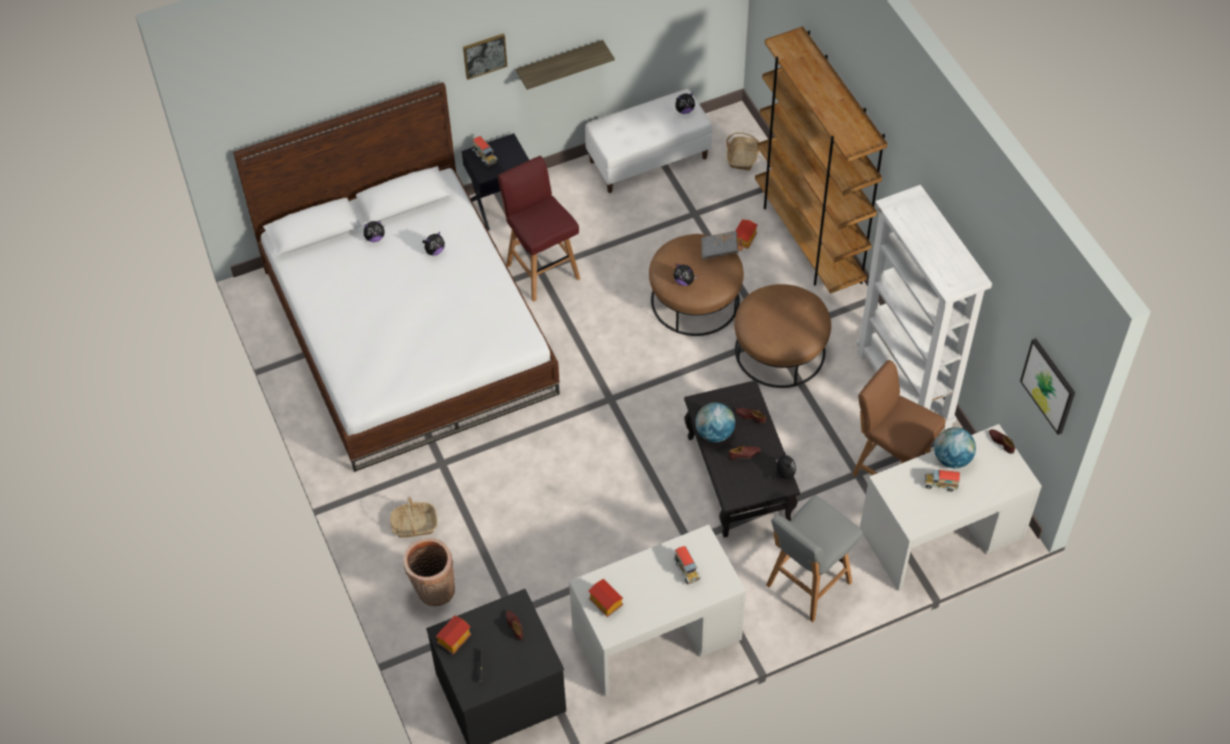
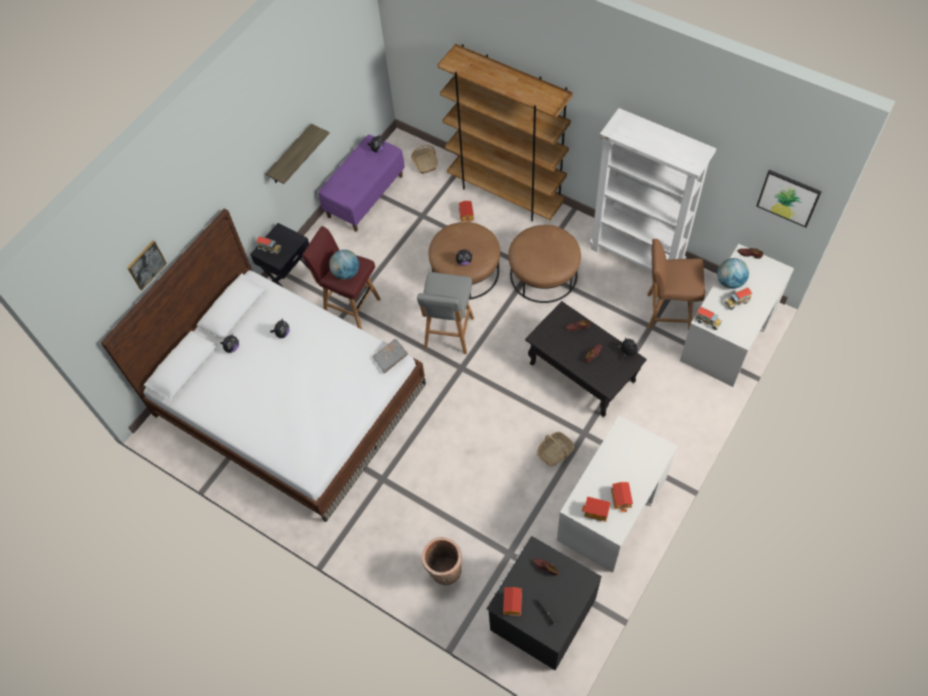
camera: 30 degrees left, 5 degrees up
basket [390,497,438,538] -> basket moved to [537,432,574,466]
picture [463,33,507,80] -> picture moved to [127,240,167,290]
white bench [585,89,712,193] -> purple bench [318,134,405,232]
toy truck [673,546,701,584] -> toy truck moved to [695,307,722,330]
globe [695,403,735,442] -> globe moved to [329,250,359,280]
grey book [701,231,739,260] -> grey book moved to [373,339,408,374]
grey stool [766,495,863,622] -> grey stool moved to [417,272,474,354]
none -> toy house [611,482,633,513]

